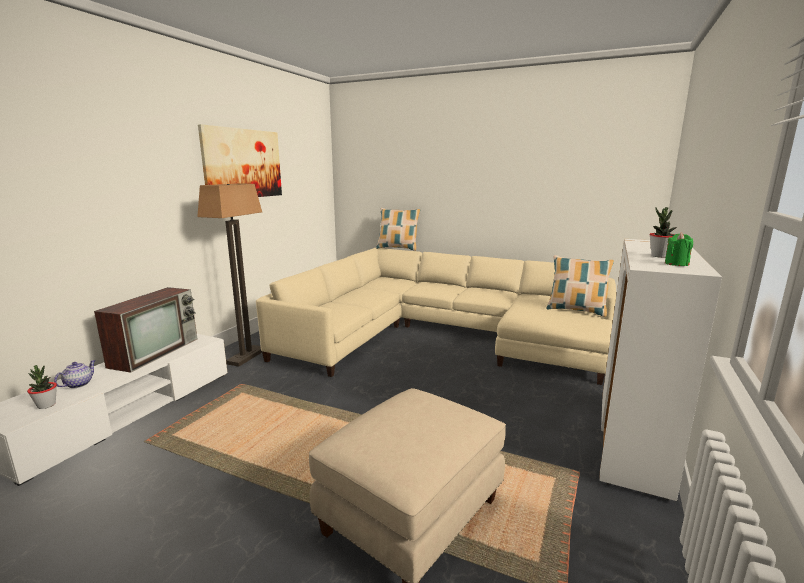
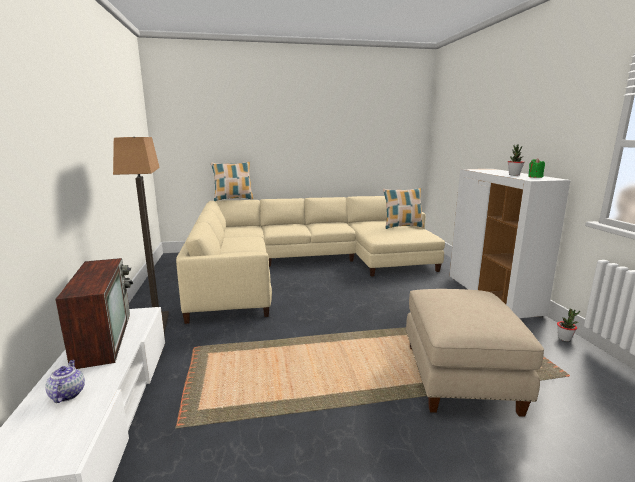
camera: 35 degrees left, 0 degrees up
potted plant [27,365,57,409] -> potted plant moved to [557,309,580,341]
picture [198,124,282,197] -> none

